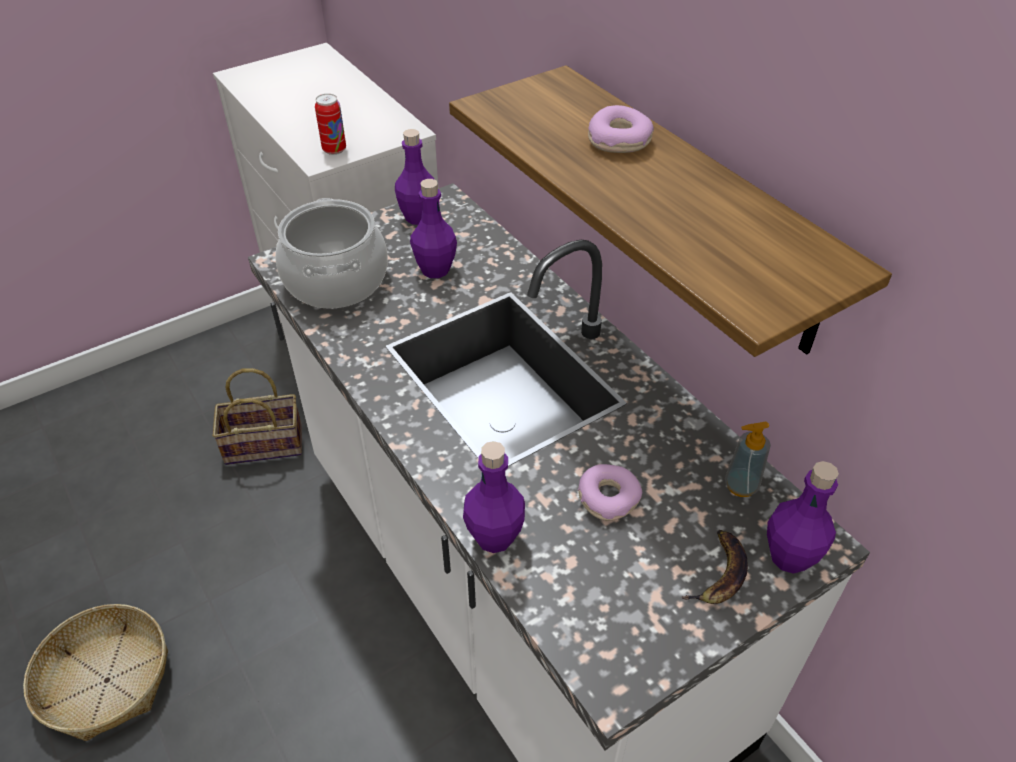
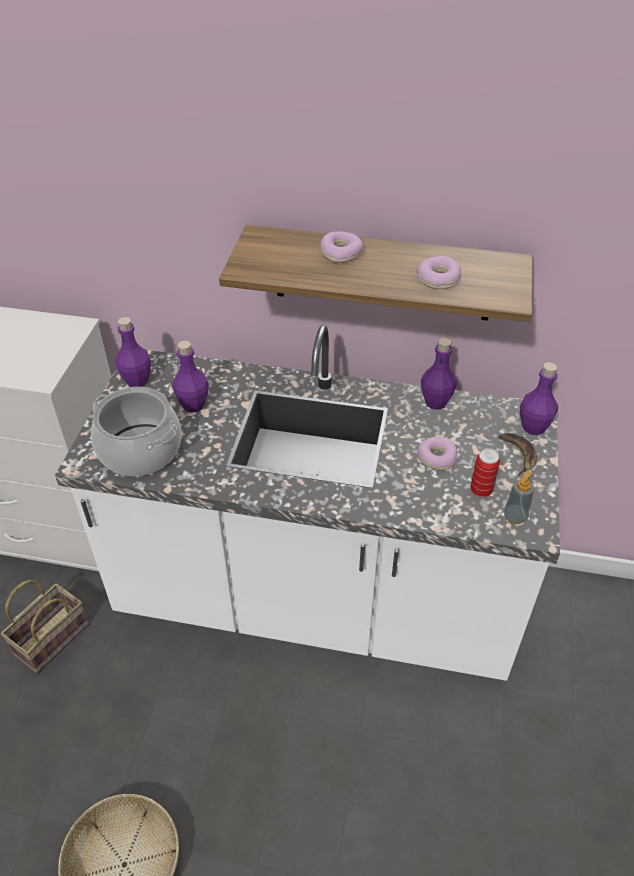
camera: 45 degrees left, 0 degrees up
can [315,94,346,155] -> can moved to [470,448,500,497]
purple bottle [463,441,525,553] -> purple bottle moved to [421,338,457,410]
soap dispenser [725,422,771,497] -> soap dispenser moved to [504,471,534,524]
none -> donut [416,256,461,289]

